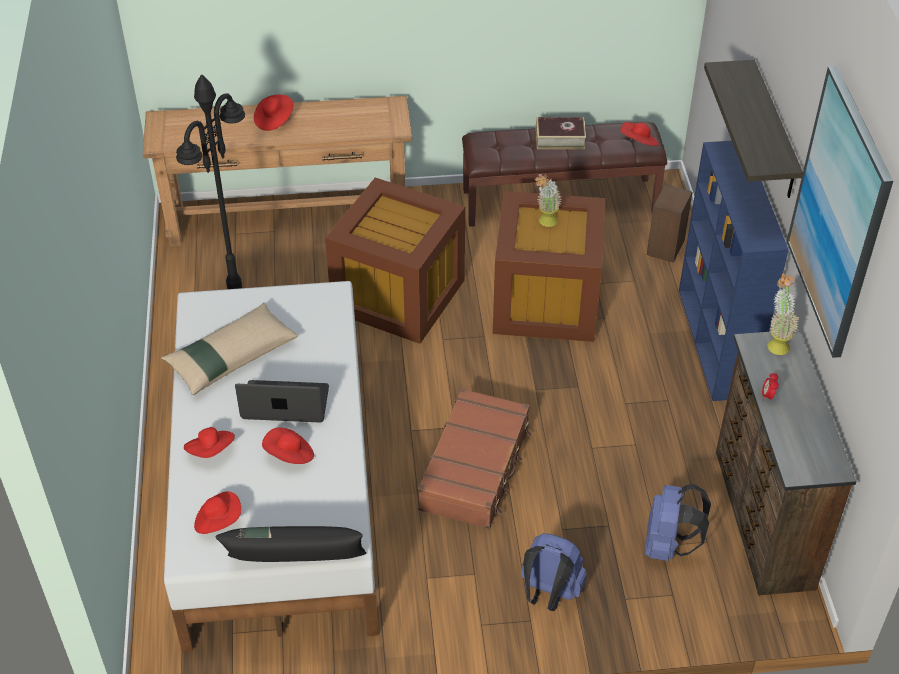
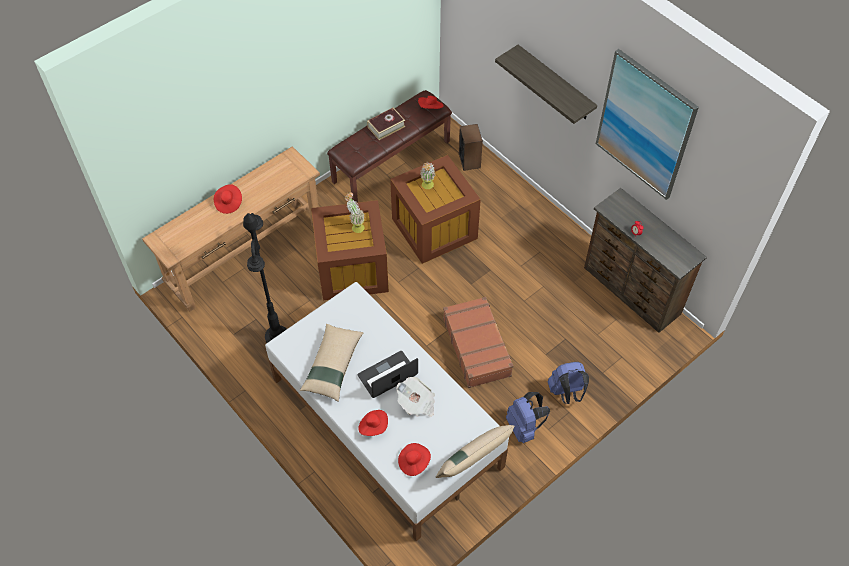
camera: 35 degrees left, 10 degrees up
black pillow [215,526,366,562] -> beige pillow [435,425,514,478]
red hat [262,427,314,464] -> newspaper [397,377,435,417]
blue backpack [644,484,711,561] -> blue backpack moved to [506,392,550,443]
blue bookcase [679,141,789,401] -> none
potted plant [768,273,799,355] -> potted plant moved to [345,192,365,233]

